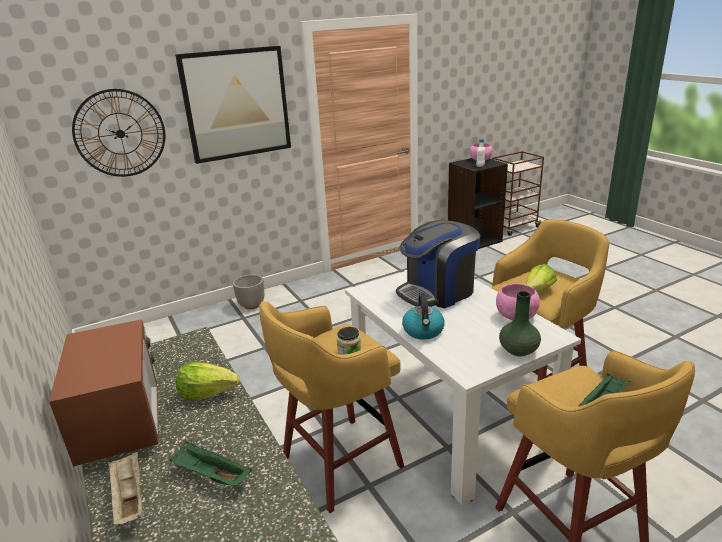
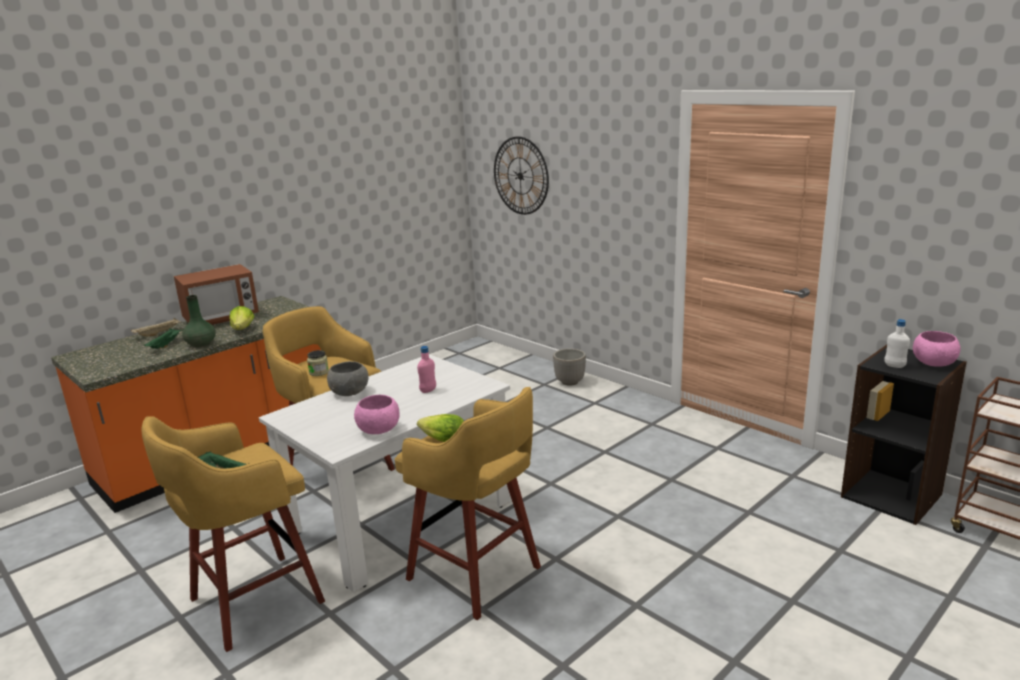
camera: 75 degrees right, 5 degrees down
picture [175,46,291,164] -> none
coffee machine [396,220,480,308] -> pink bottle [417,346,436,393]
kettle [402,293,445,340] -> grey bowl [327,361,368,396]
green vase [499,291,541,357] -> green vase moved to [182,295,216,347]

